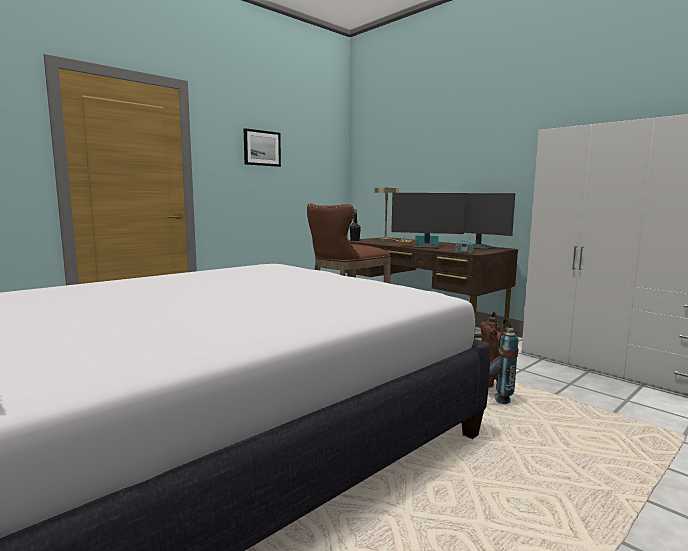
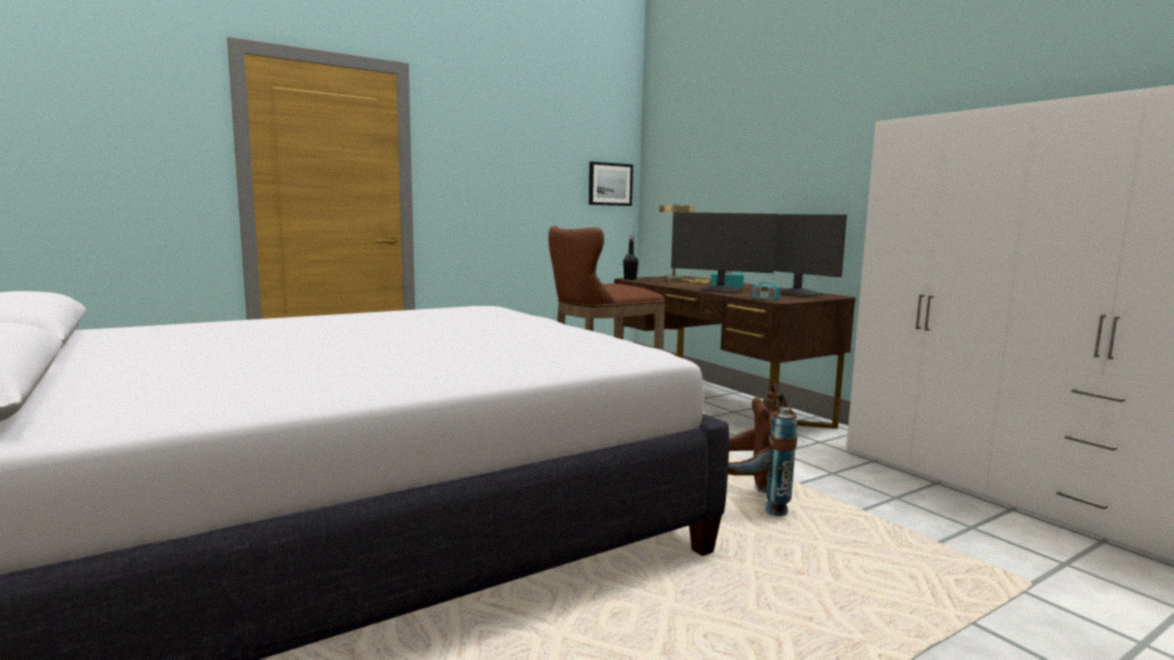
camera: 10 degrees right, 0 degrees up
picture [244,128,281,167] -> picture moved to [589,162,633,206]

